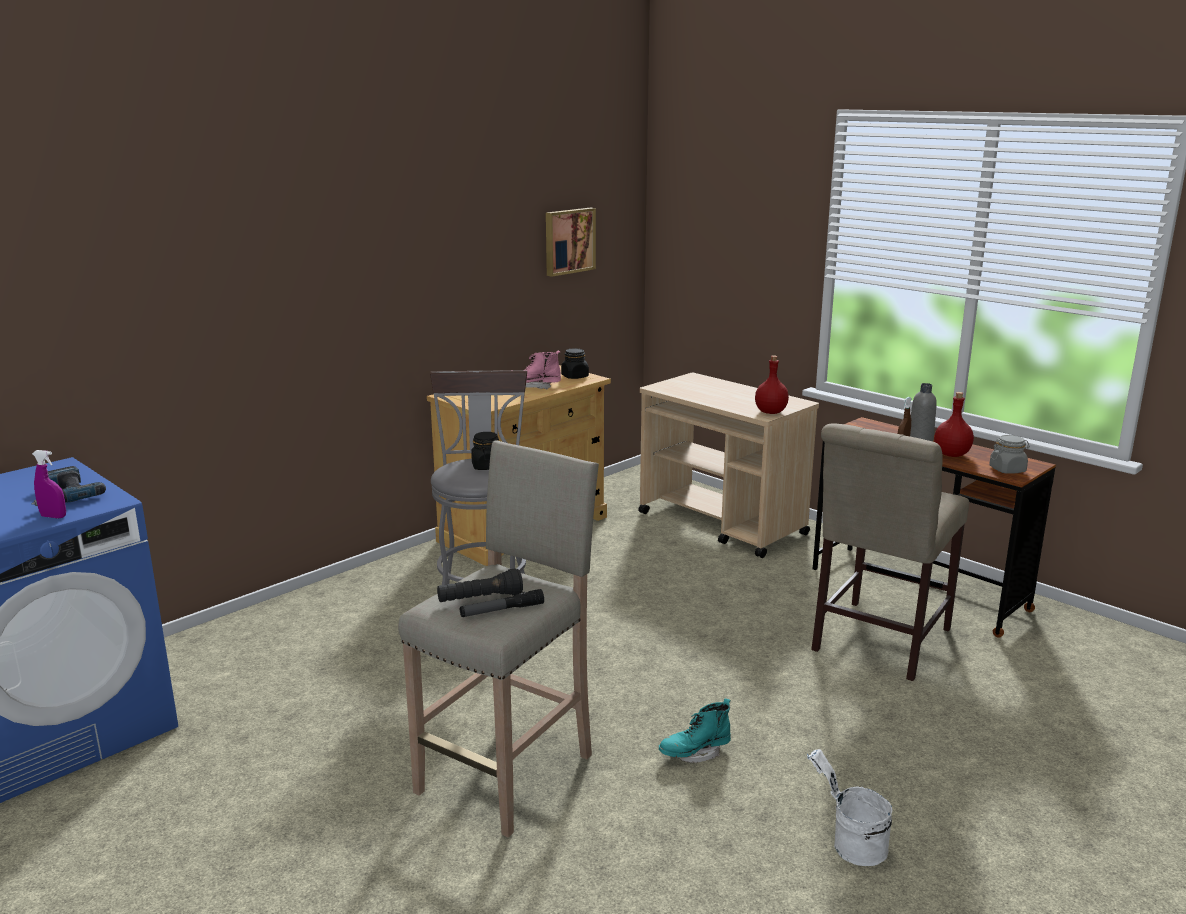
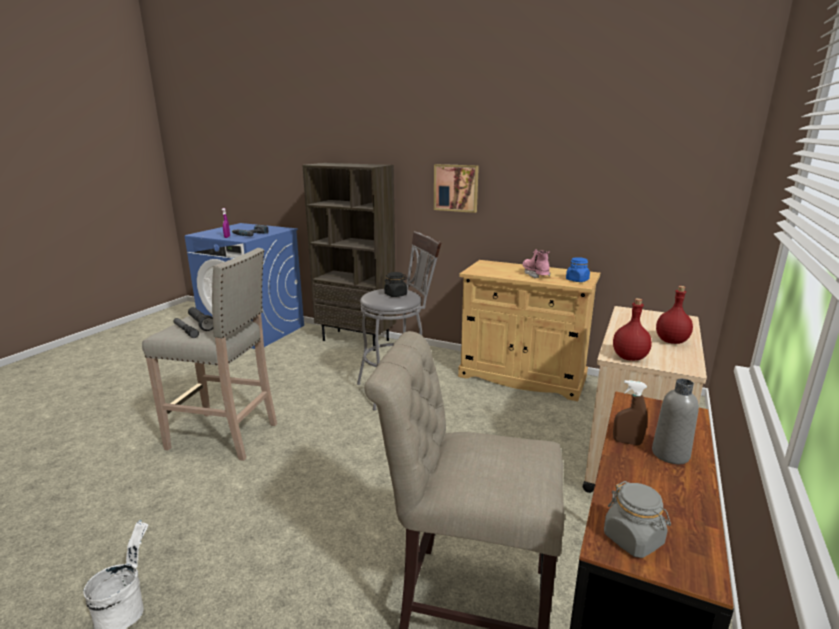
camera: 70 degrees right, 0 degrees up
picture [546,208,596,277] -> picture moved to [434,164,479,213]
black jar [561,348,589,379] -> blue jar [566,257,590,282]
turquoise boot [659,699,731,763] -> none
red bottle [934,392,974,457] -> red bottle moved to [656,286,693,344]
none -> brown bookcase [302,163,396,351]

